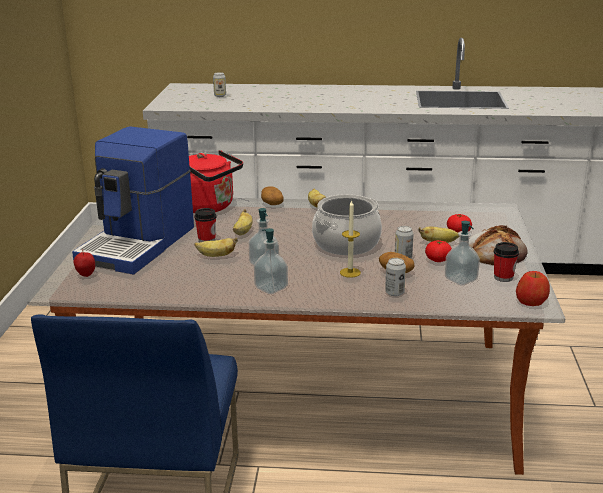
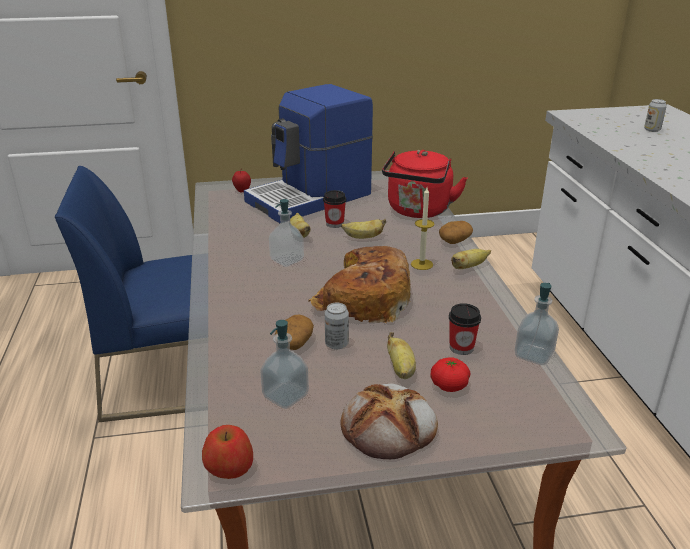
camera: 75 degrees right, 5 degrees up
coffee machine [72,126,194,274] -> coffee machine turned 45 degrees counterclockwise [244,84,373,223]
soap dispenser [254,228,288,294] -> soap dispenser moved to [515,283,559,365]
cooking pot [312,194,382,255] -> bread [308,246,411,323]
candle [340,199,361,278] -> candle moved to [411,188,435,270]
can [385,258,406,296] -> none
tomato [425,240,452,262] -> none
cup [494,242,519,282] -> cup moved to [449,303,481,355]

